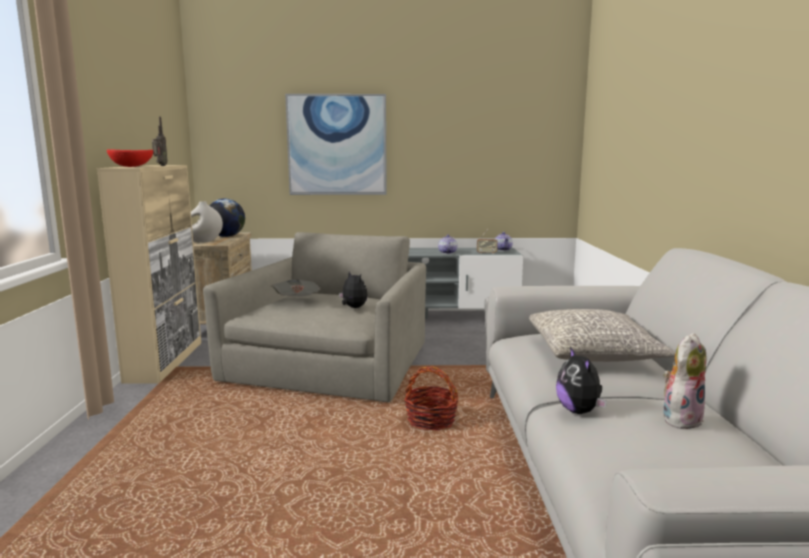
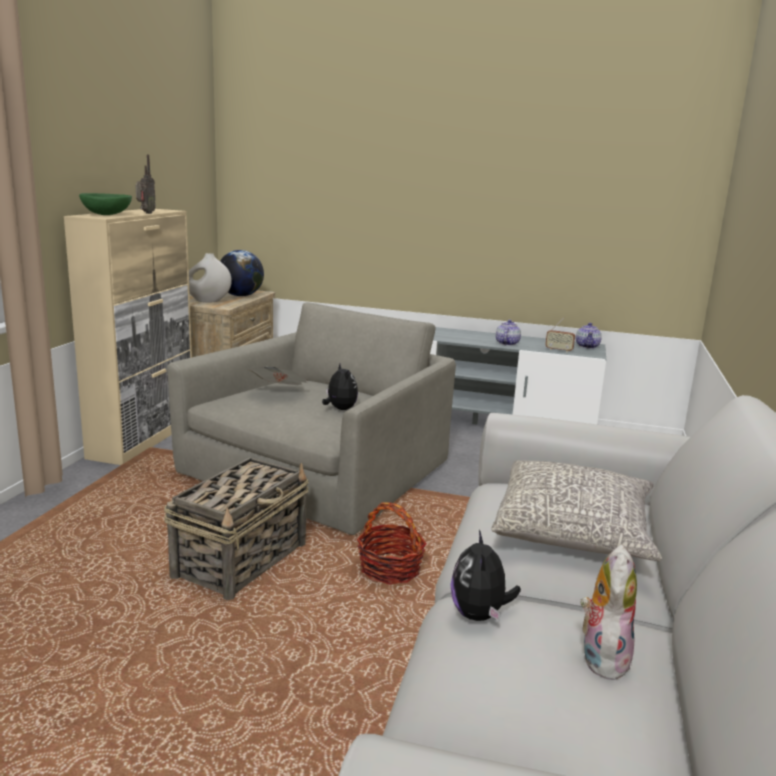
camera: 15 degrees right, 5 degrees up
red bowl [107,150,153,167] -> green bowl [79,193,132,215]
picture [285,94,387,195] -> none
plush toy [663,333,706,430] -> plush toy turned 45 degrees counterclockwise [580,544,637,683]
none -> basket [164,457,309,600]

